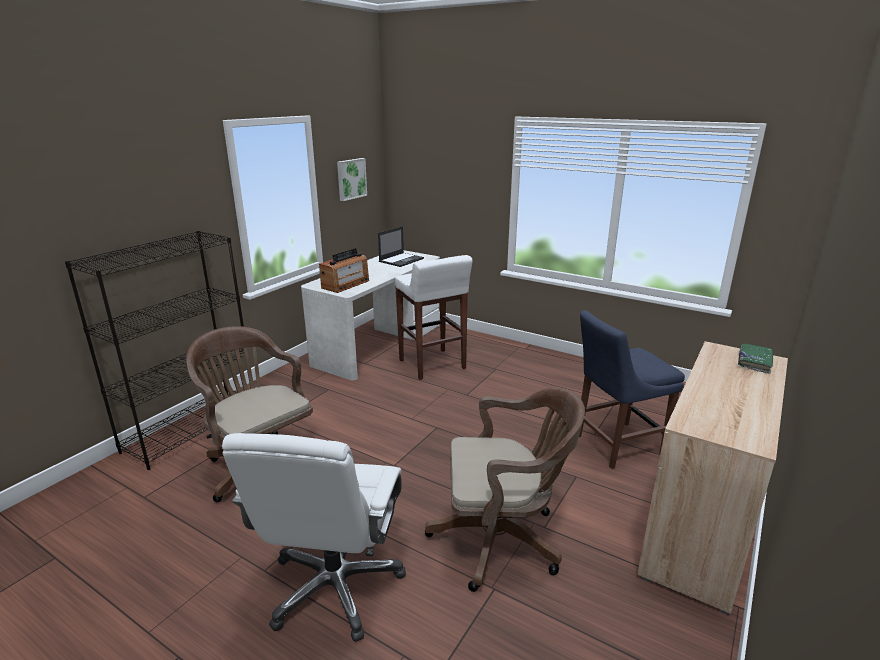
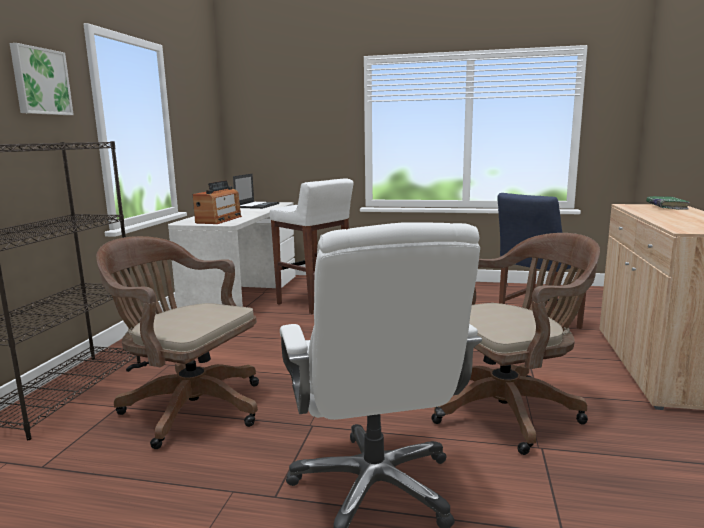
camera: 20 degrees left, 10 degrees down
picture [337,158,367,201] -> picture moved to [10,43,74,115]

